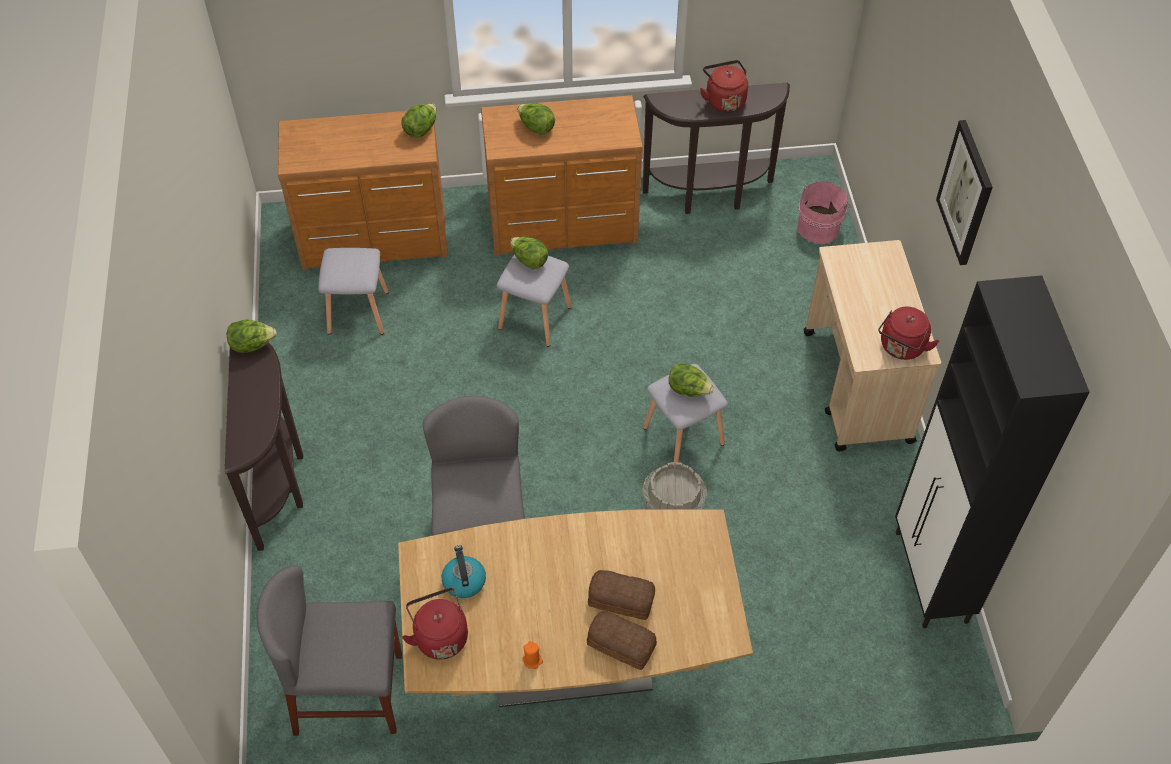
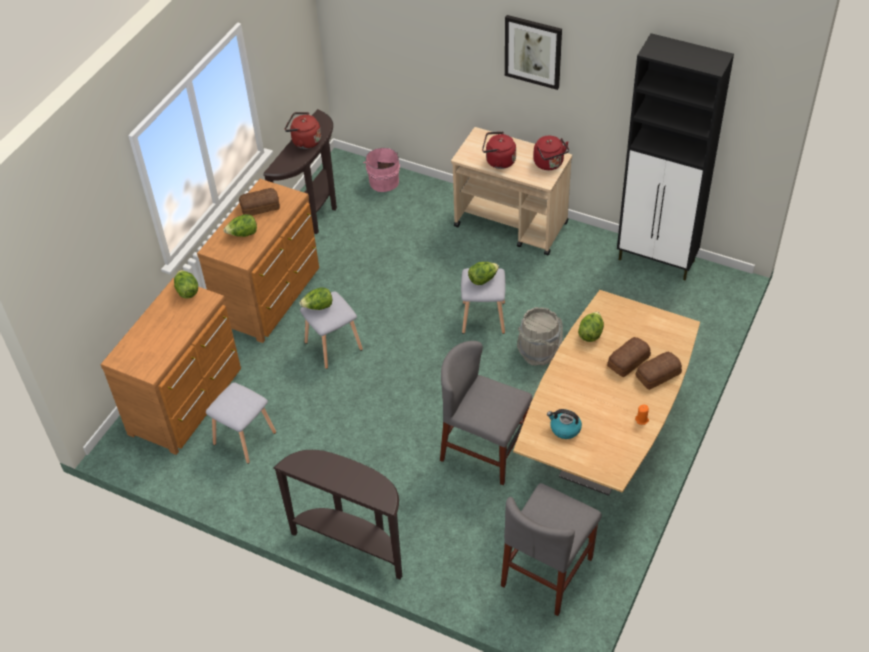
camera: 55 degrees left, 5 degrees down
lettuce [227,320,277,353] -> lettuce moved to [578,312,604,342]
red kettle [402,588,468,660] -> red kettle moved to [482,132,516,169]
none -> bread [239,188,280,216]

